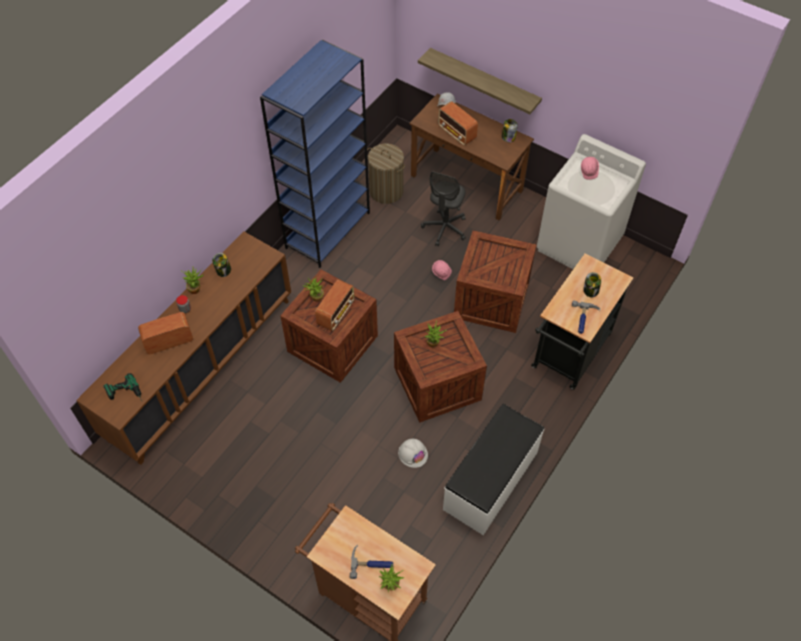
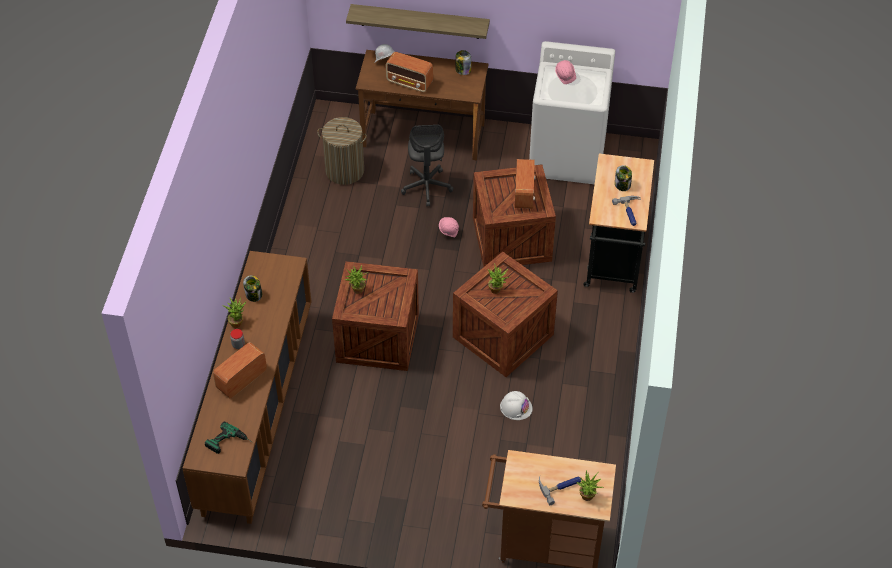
camera: 25 degrees left, 5 degrees down
blue bookcase [260,40,370,268] -> none
radio [315,279,354,331] -> radio moved to [515,159,536,209]
white bench [443,404,544,535] -> none

